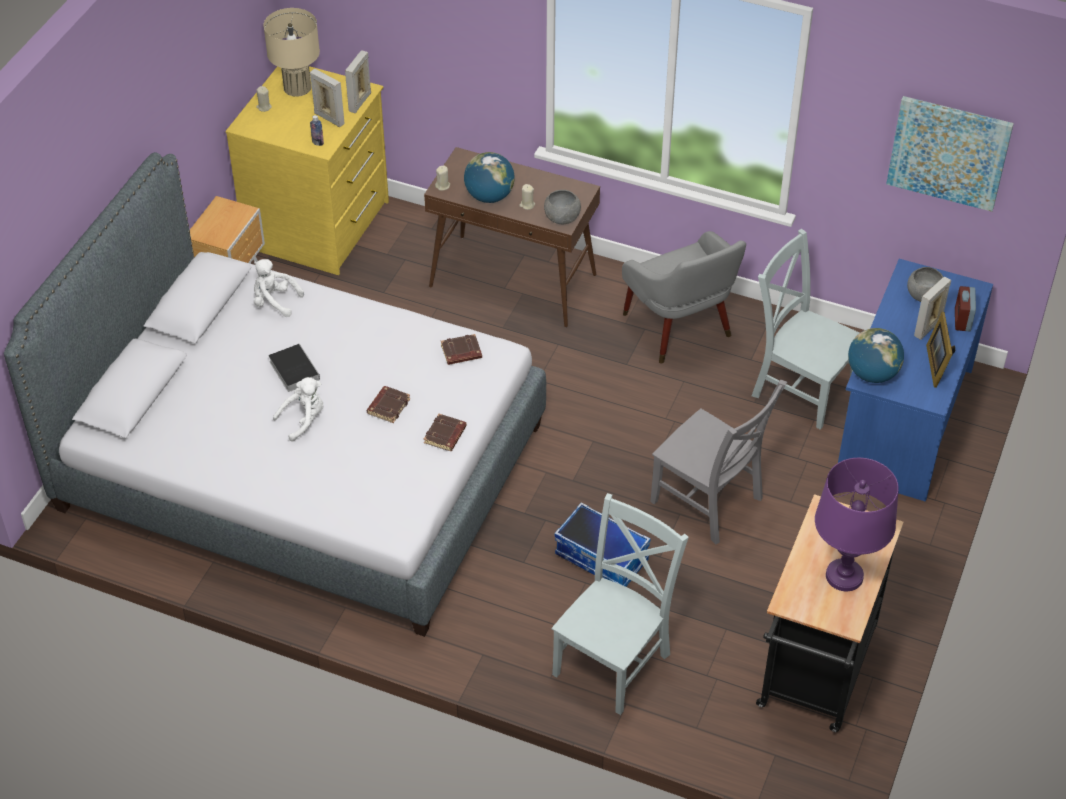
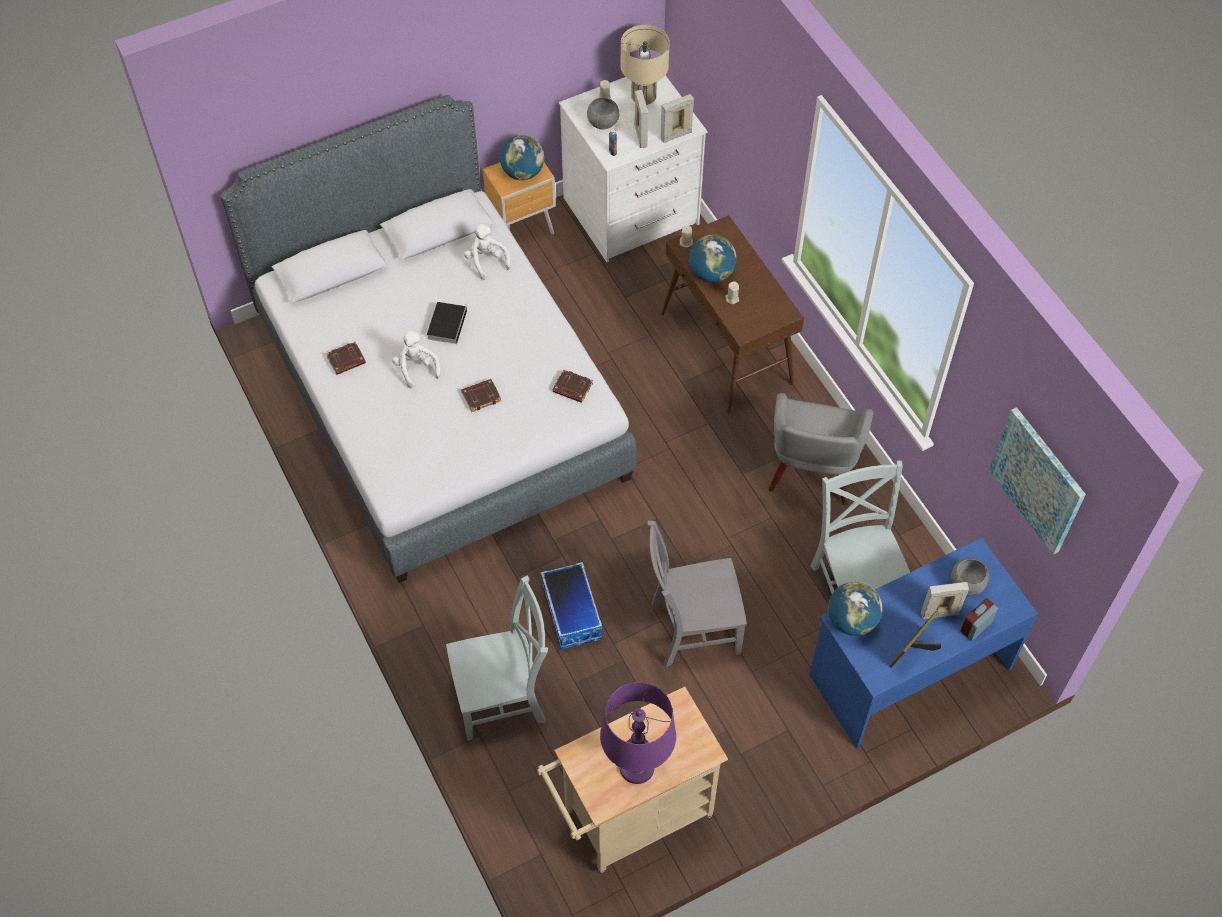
camera: 40 degrees right, 10 degrees up
yellow dresser [225,66,389,275] -> white dresser [559,75,708,262]
white plush toy [273,377,323,442] -> white plush toy turned 120 degrees counterclockwise [392,329,440,388]
brown book [423,414,467,451] -> brown book moved to [326,342,366,375]
grey bowl [544,190,581,224] -> grey bowl moved to [587,97,619,129]
grey chair [650,380,787,545] -> grey chair turned 90 degrees clockwise [647,520,747,667]
black cart [756,494,903,732] -> beige cart [537,687,728,873]
none -> globe [500,135,544,180]

